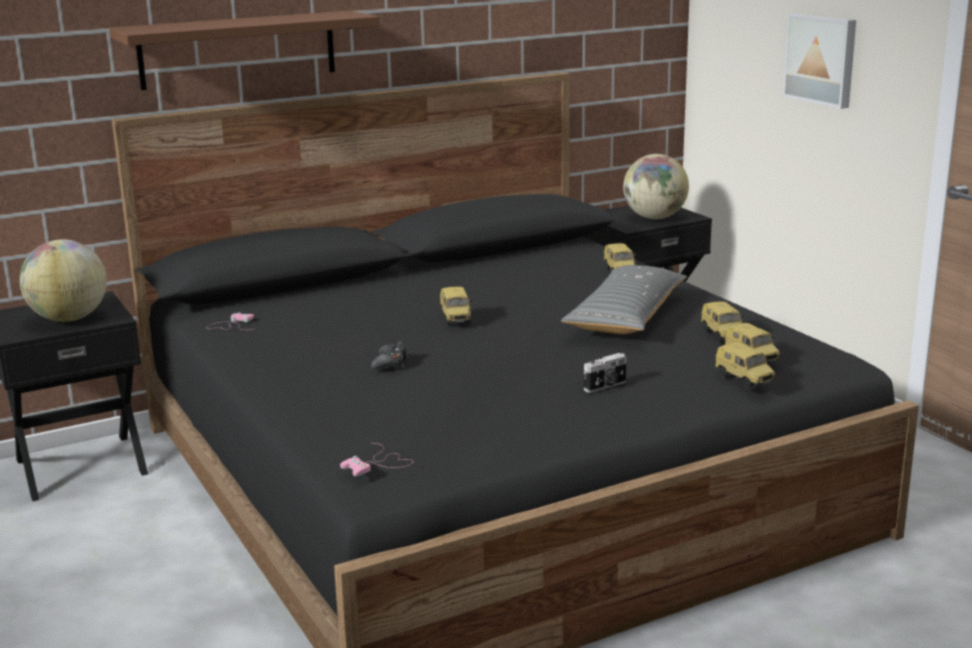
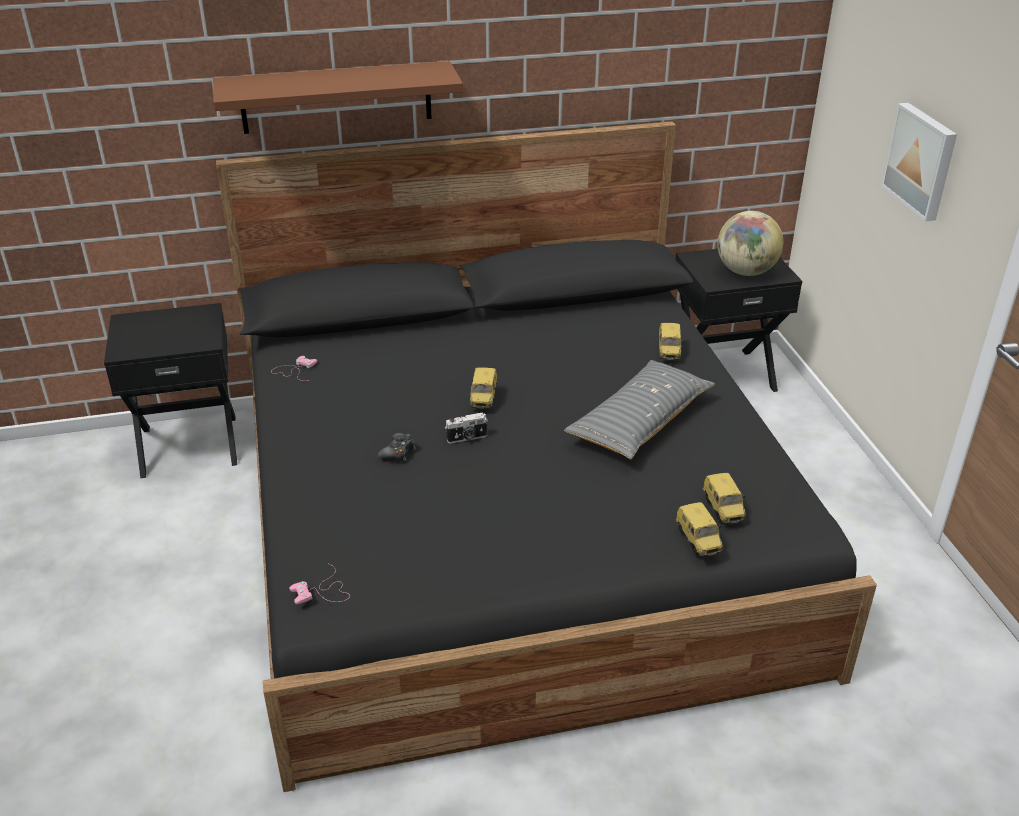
camera: 15 degrees right, 15 degrees up
globe [19,239,107,322] -> none
camera [584,353,627,393] -> camera moved to [445,413,488,443]
toy car [700,301,743,343] -> none

